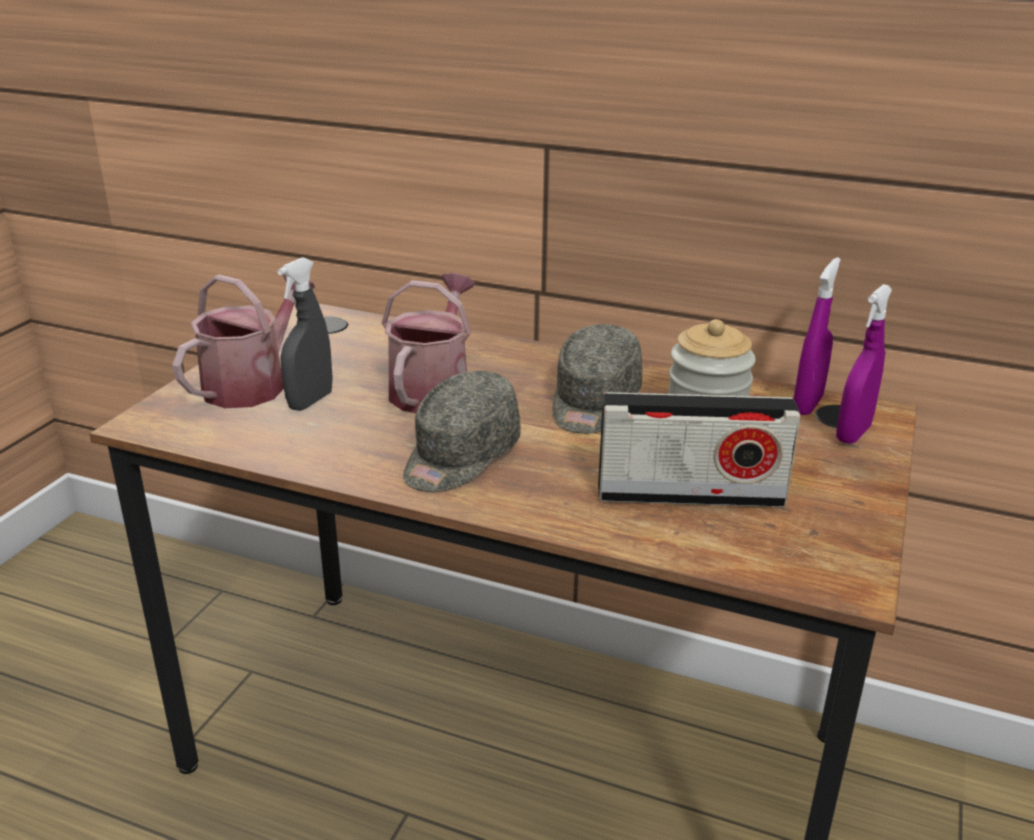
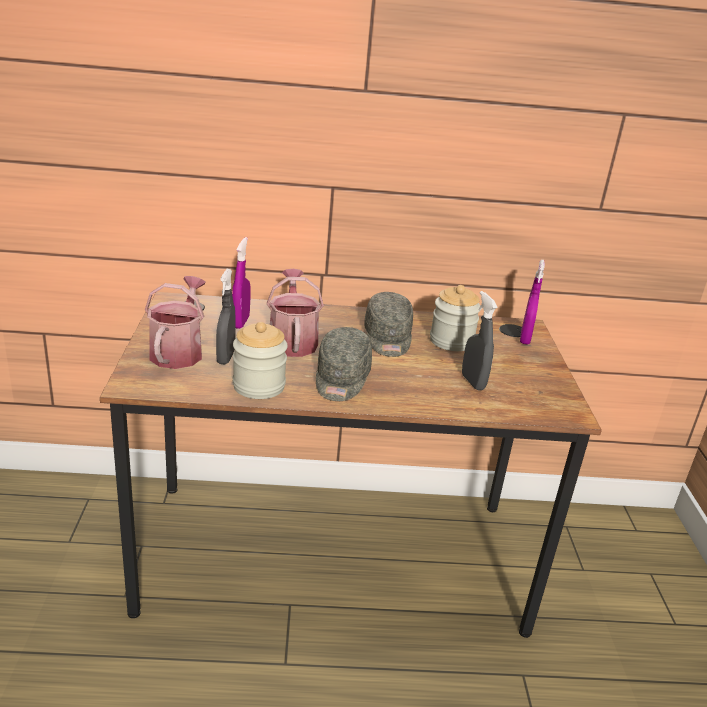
camera: 25 degrees left, 0 degrees up
radio [598,392,800,507] -> grey spray bottle [462,291,498,390]
purple spray bottle [794,257,841,415] -> purple spray bottle moved to [232,237,250,329]
none -> jar [233,322,288,399]

